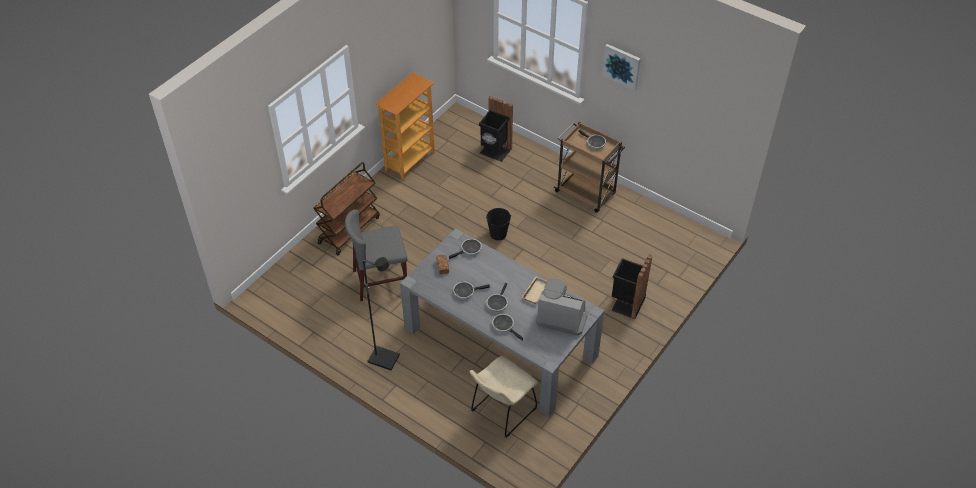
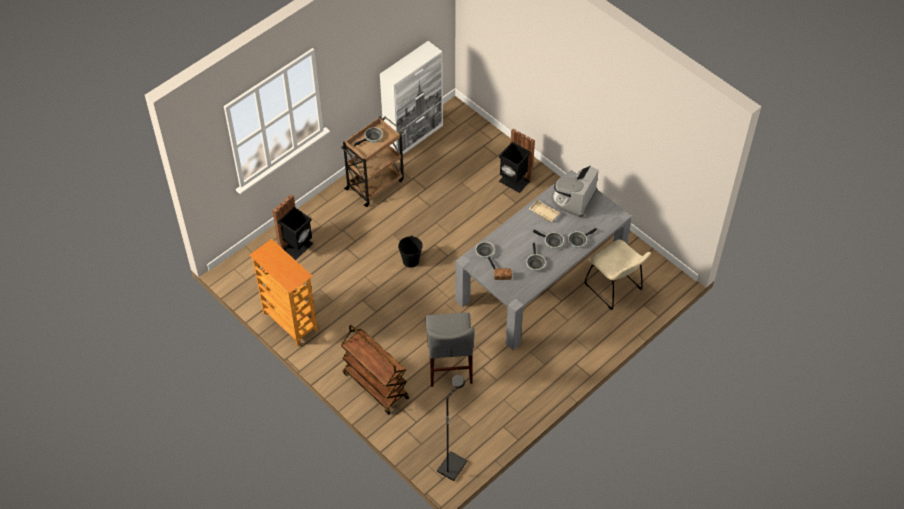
camera: 80 degrees left, 5 degrees up
black floor lamp [362,257,400,371] -> black floor lamp moved to [437,375,467,481]
picture [602,44,641,91] -> none
none -> white cabinet [380,41,443,154]

